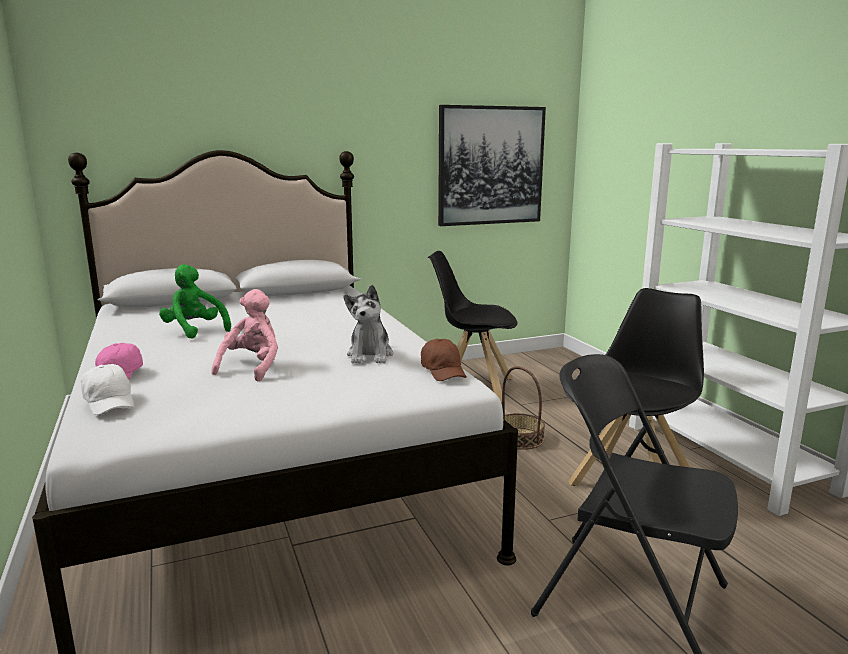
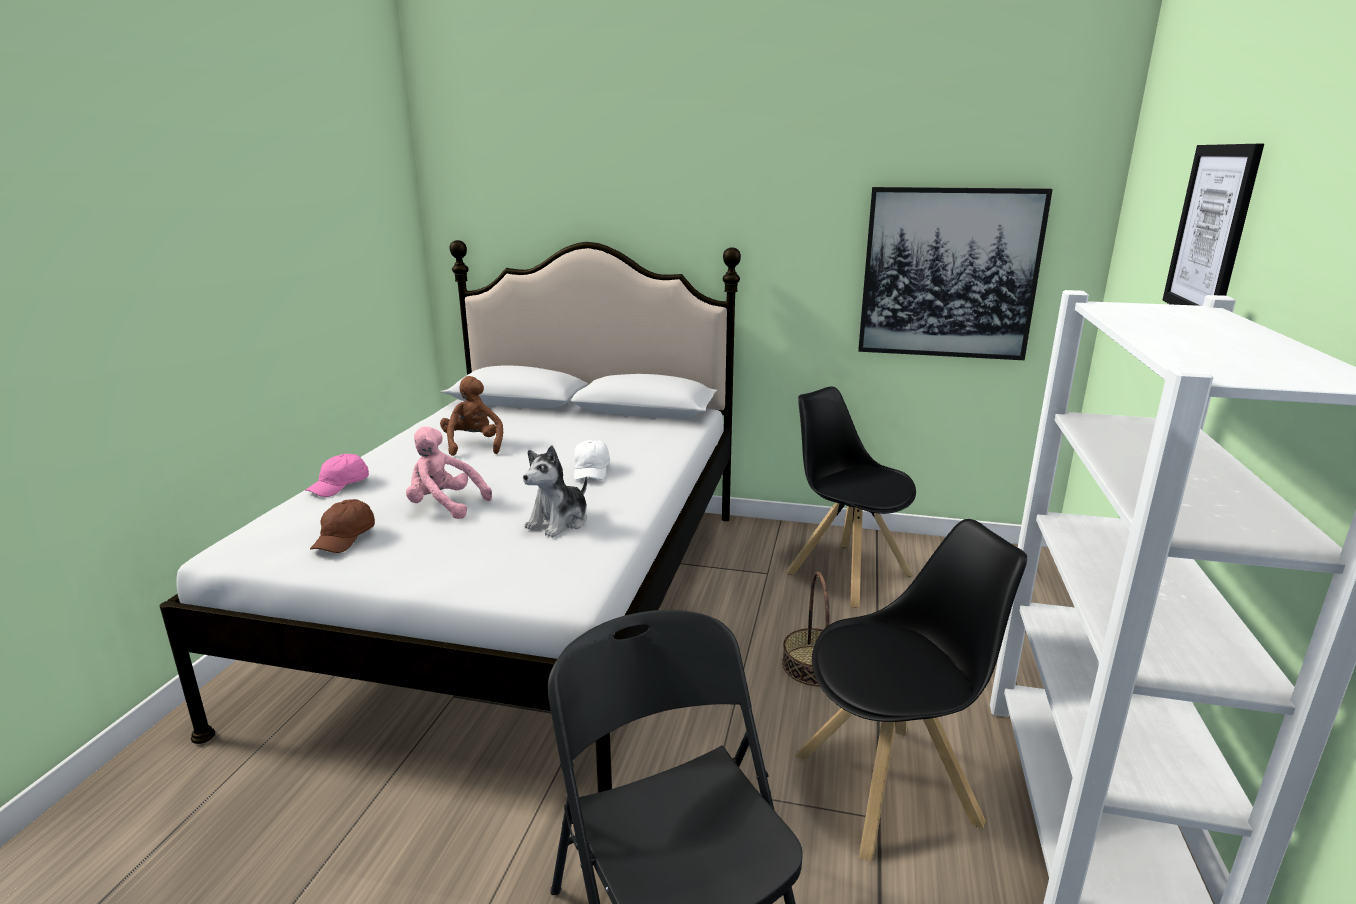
camera: 35 degrees right, 5 degrees up
white cap [81,364,134,415] -> white cap moved to [574,440,610,480]
green plush toy [159,264,231,339] -> brown plush toy [440,376,503,456]
pink plush toy [212,289,278,381] -> pink plush toy turned 120 degrees counterclockwise [406,427,492,519]
brown cap [421,339,467,381] -> brown cap moved to [310,499,375,553]
none -> picture [1163,144,1264,306]

